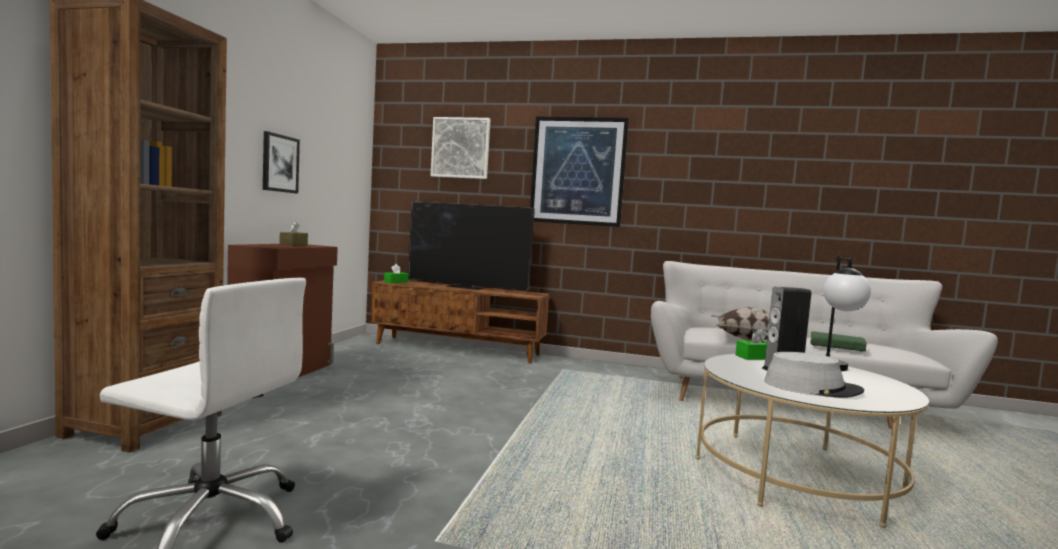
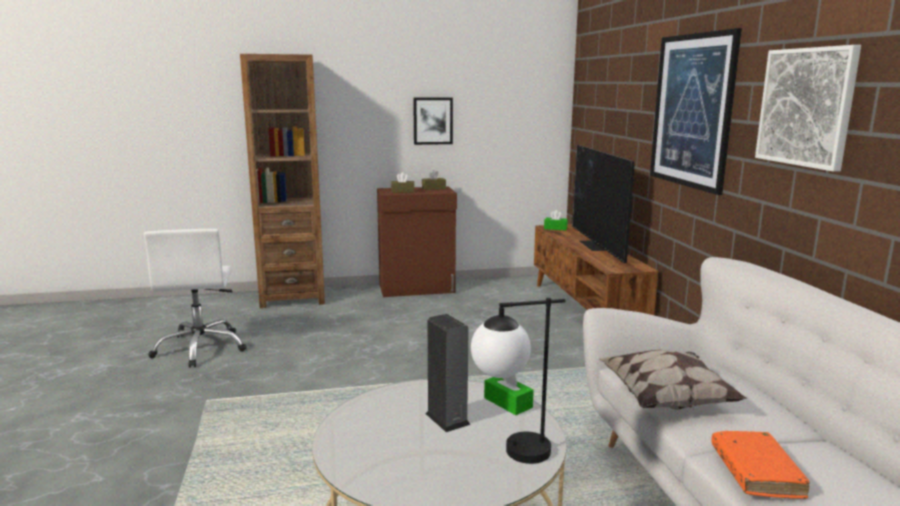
camera: 65 degrees right, 10 degrees up
picture [431,117,490,179] -> picture moved to [755,45,861,172]
grey hat [765,352,864,398] -> none
green book [810,331,867,352] -> orange book [711,431,810,499]
none -> brown tissue box [391,172,415,193]

